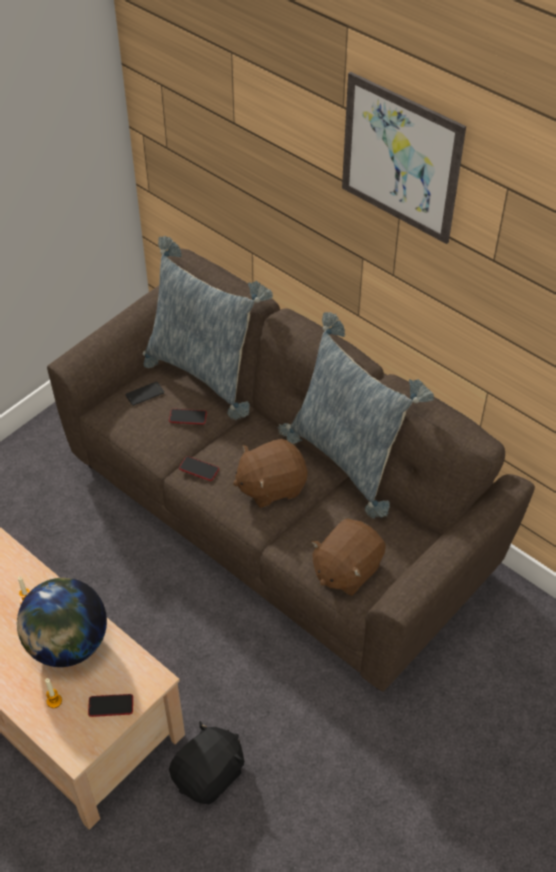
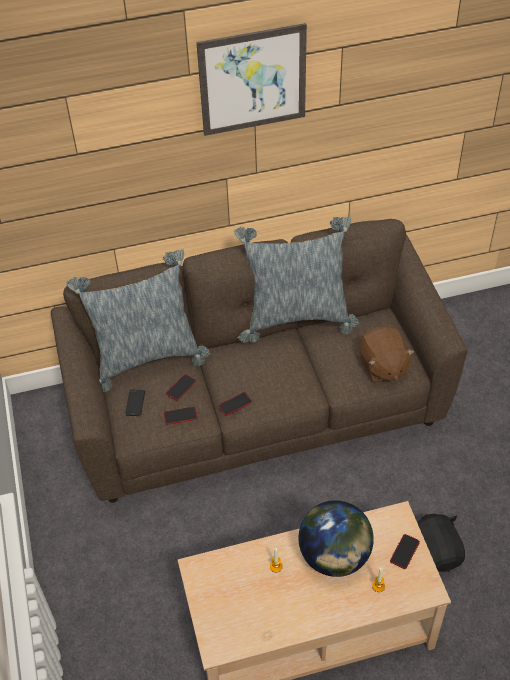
camera: 55 degrees left, 0 degrees up
brown plush toy [233,439,308,508] -> none
none -> phone [164,407,198,425]

